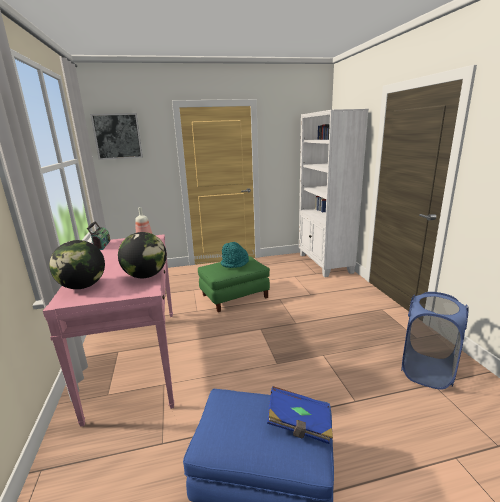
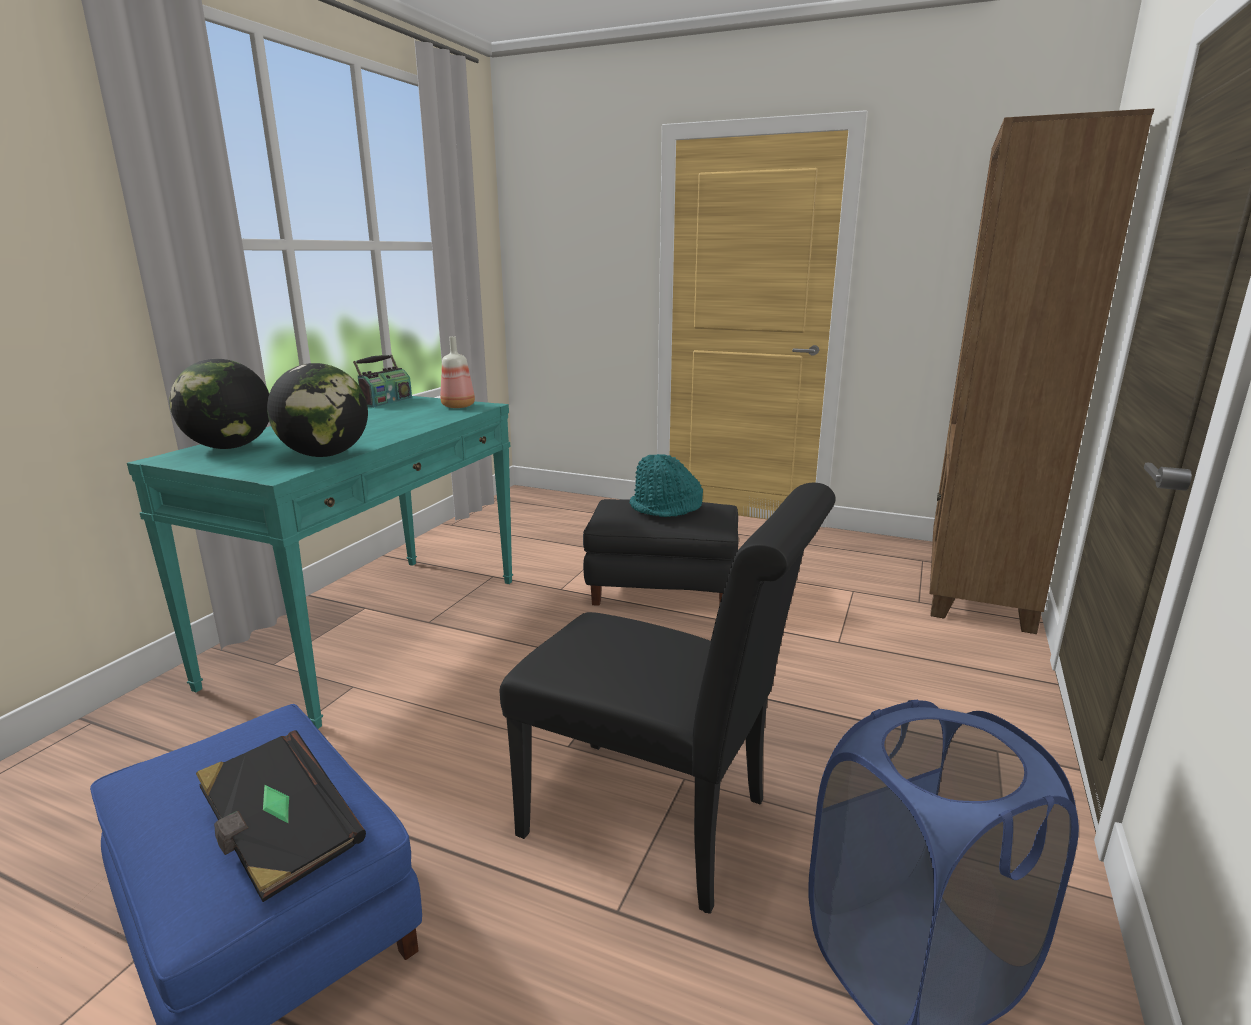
camera: 35 degrees right, 0 degrees up
pink console table [43,234,174,427] -> turquoise console table [127,396,513,729]
picture [90,113,143,160] -> none
green ottoman [198,256,270,312] -> black ottoman [583,499,738,606]
blue book [267,386,333,444] -> black book [196,730,366,902]
white bookcase [299,109,369,277] -> brown bookcase [929,108,1155,634]
none -> black chair [500,483,836,914]

